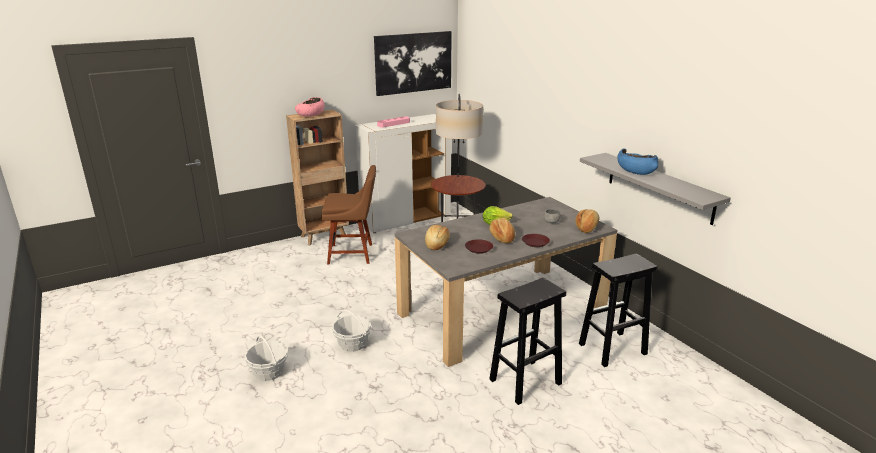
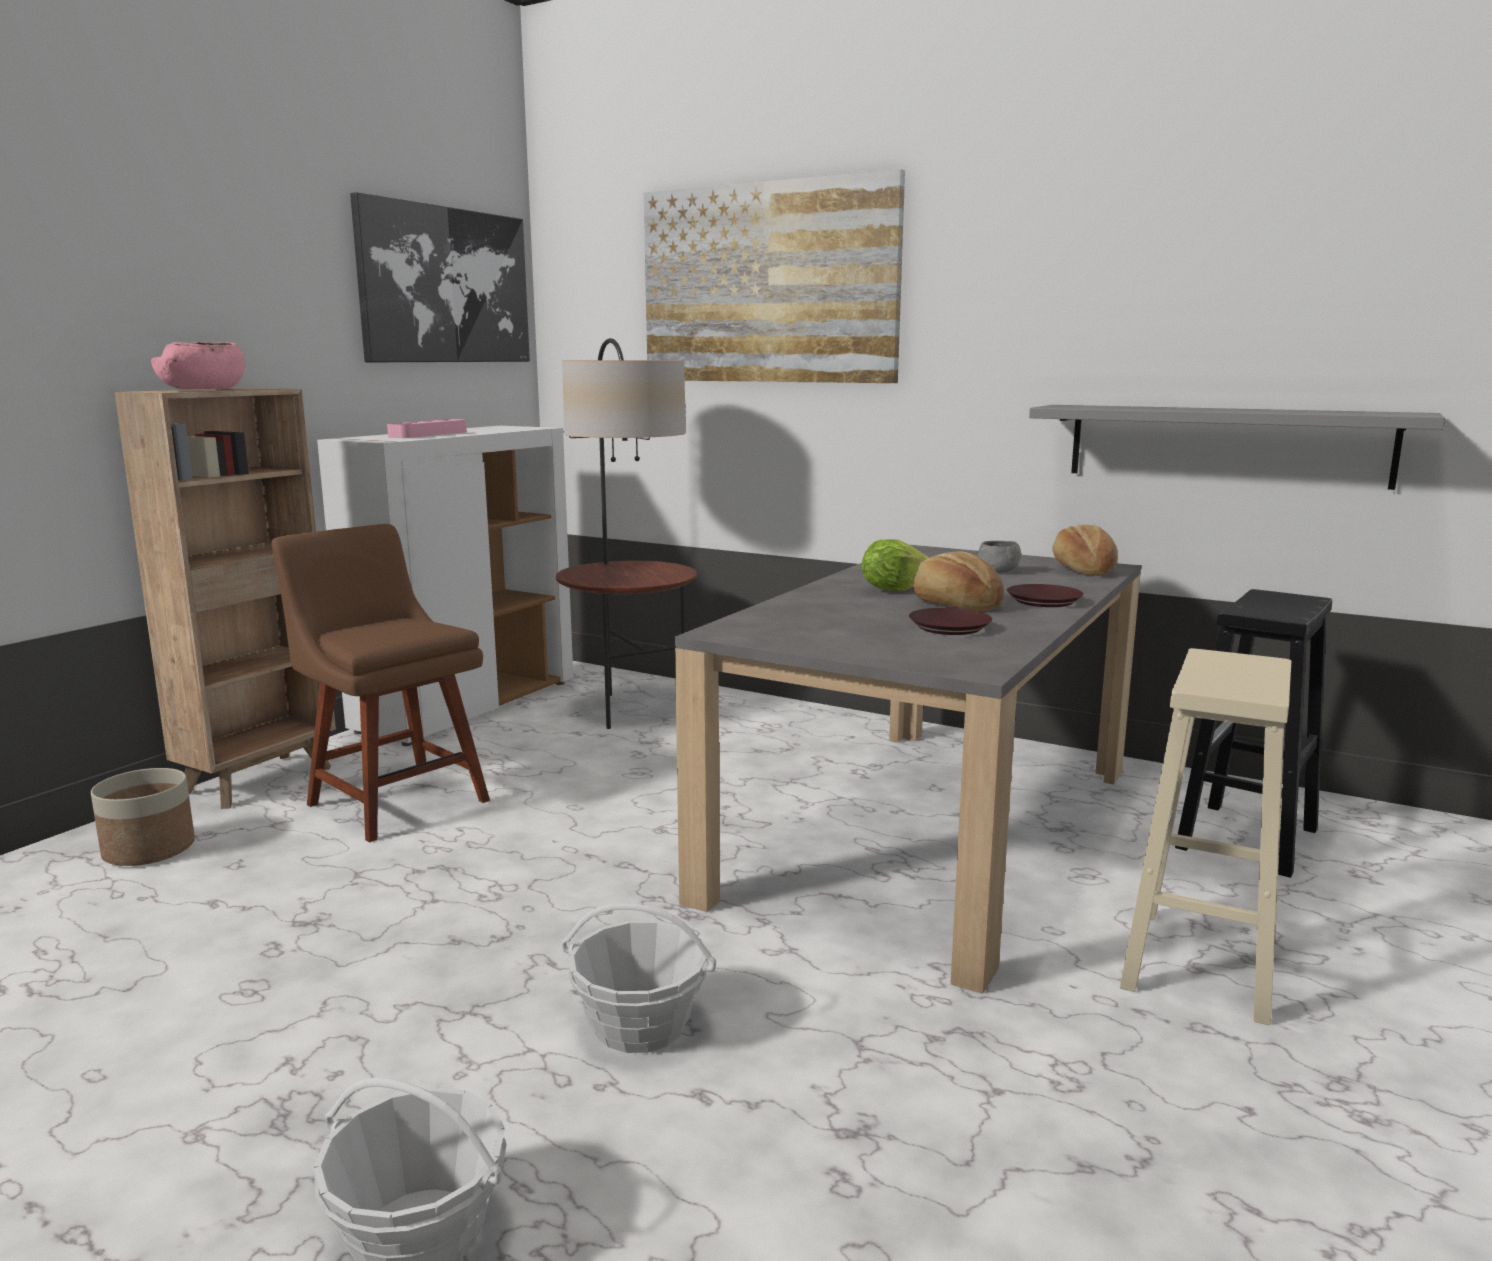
camera: 30 degrees left, 10 degrees down
brown chair [321,165,376,264] -> brown chair turned 105 degrees counterclockwise [271,524,490,842]
bread [425,225,450,250] -> none
black stool [489,278,566,405] -> beige stool [1120,648,1291,1025]
blue bowl [617,148,658,175] -> none
none -> planter [91,768,195,866]
none -> picture [644,169,905,383]

